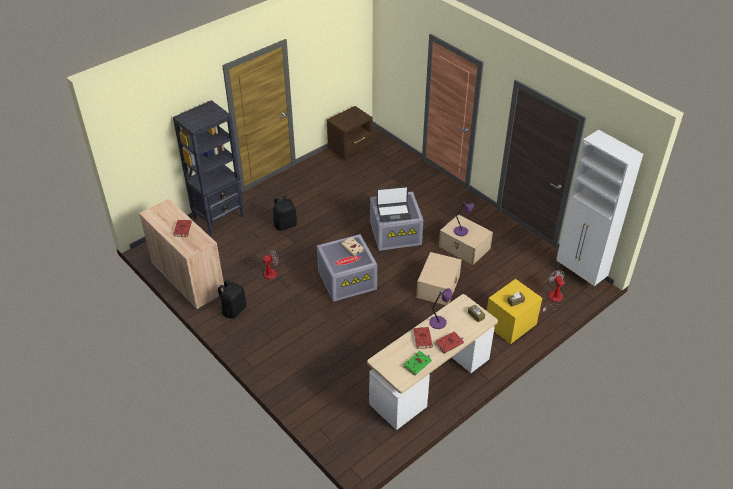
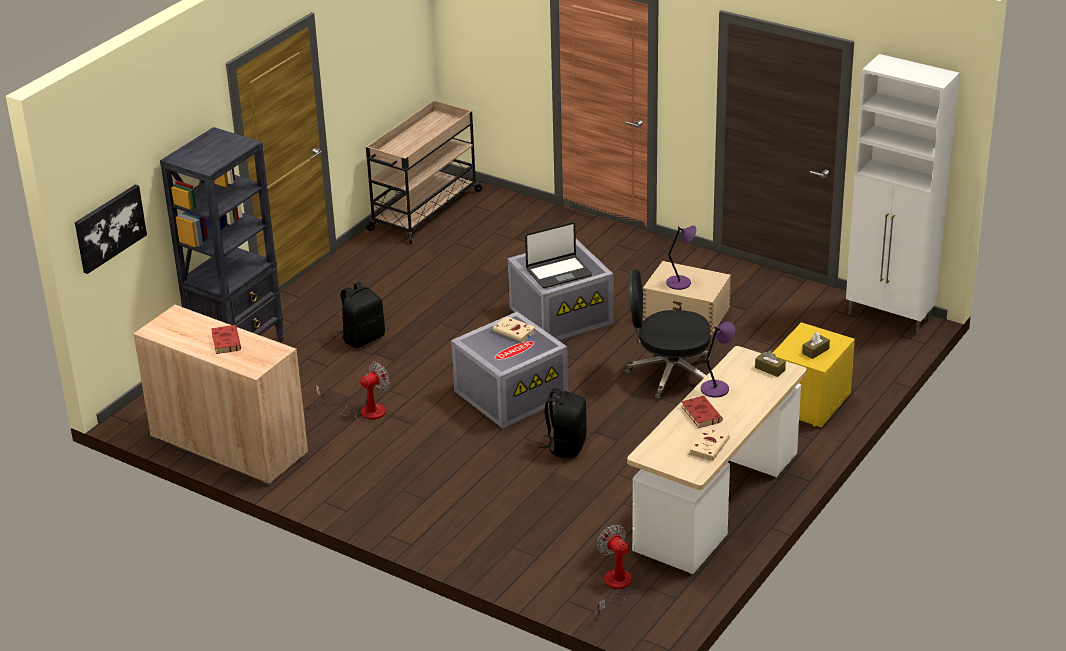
camera: 15 degrees left, 10 degrees down
black backpack [218,279,246,319] -> black backpack moved to [539,388,587,458]
brown nightstand [327,106,373,161] -> beige cart [366,100,483,244]
green book [403,351,432,375] -> beige book [689,427,730,461]
beige storage box [416,252,462,305] -> black office chair [624,270,711,399]
red book [435,332,464,353] -> none
fan [540,270,565,314] -> fan moved to [595,525,632,616]
none -> picture [75,184,147,274]

